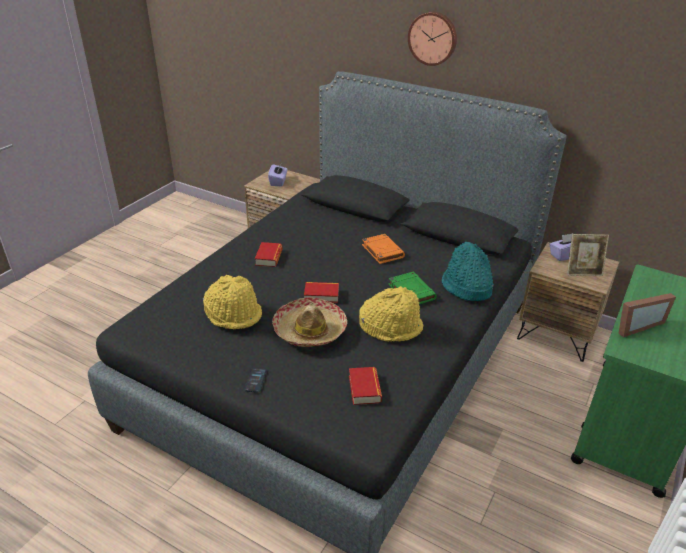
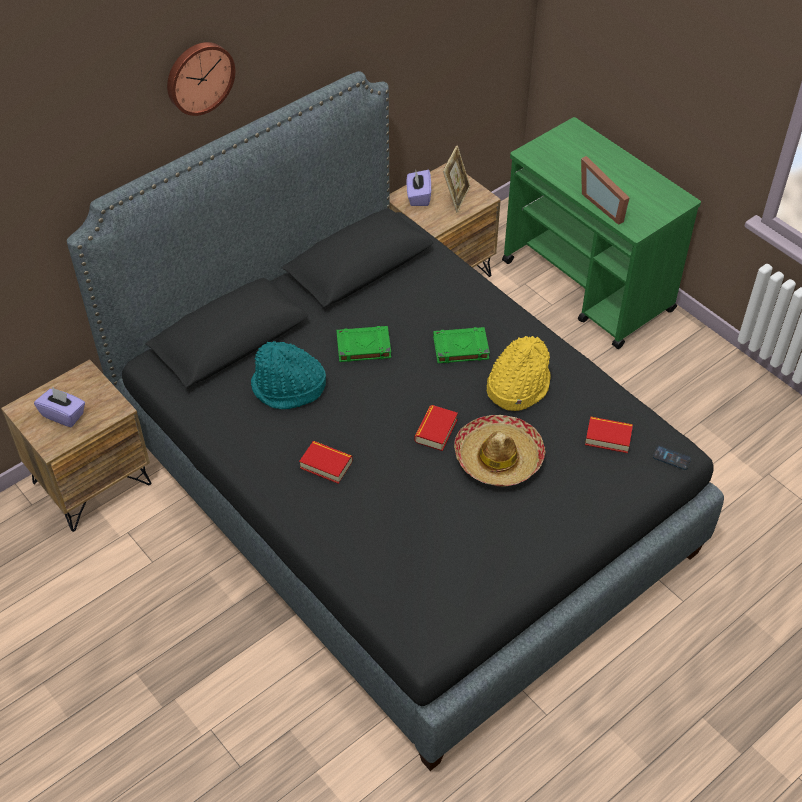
camera: 70 degrees left, 15 degrees up
yellow hat [203,275,262,330] -> none
phone [244,368,266,393] -> phone moved to [653,446,691,470]
orange book [362,234,405,264] -> green book [336,326,391,362]
turquoise hat [442,242,494,301] -> turquoise hat moved to [251,341,326,409]
picture frame [618,293,676,338] -> picture frame turned 150 degrees clockwise [581,156,629,225]

